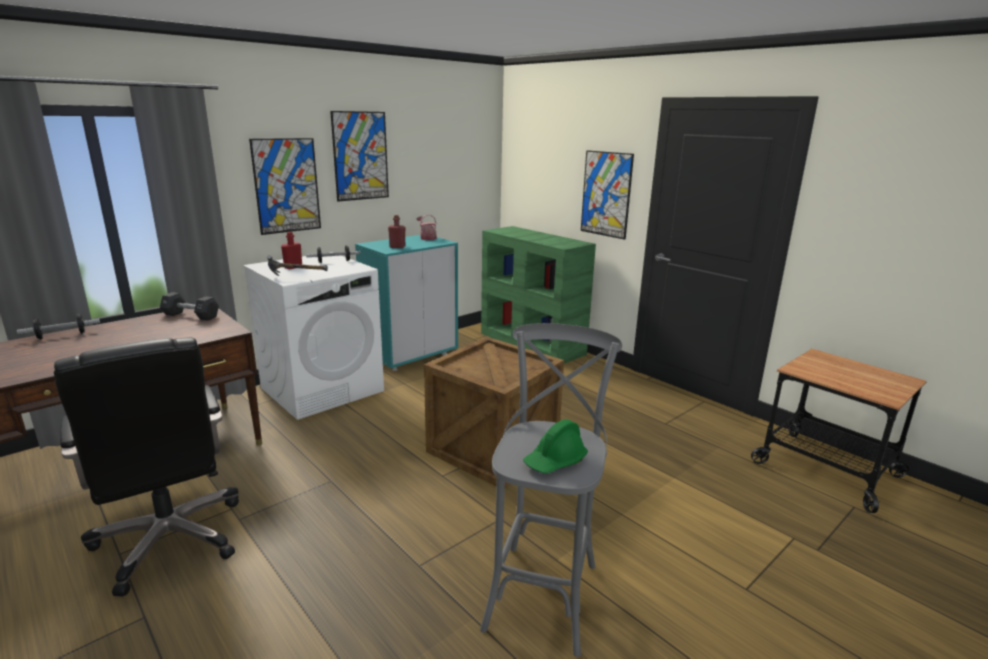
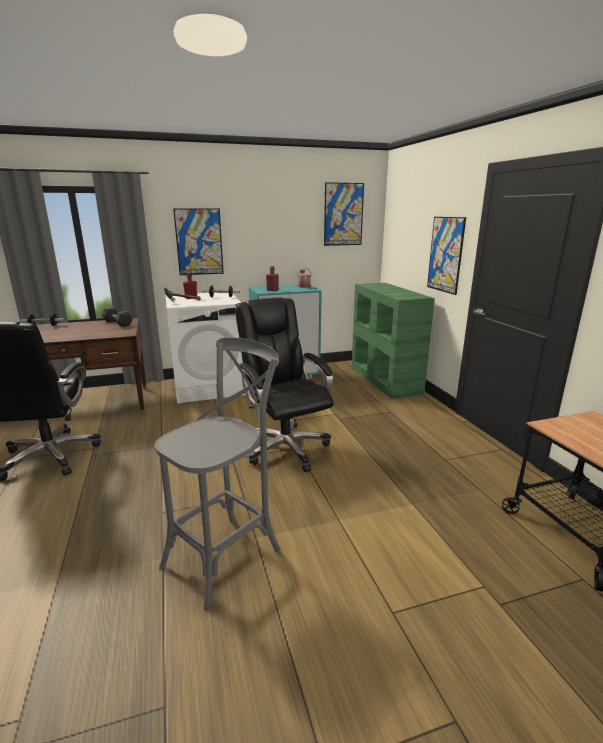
camera: 25 degrees right, 0 degrees up
picture [330,111,389,202] -> picture moved to [324,182,364,246]
crate [424,337,564,486] -> black office chair [235,298,333,472]
green hard hat [523,419,588,474] -> none

